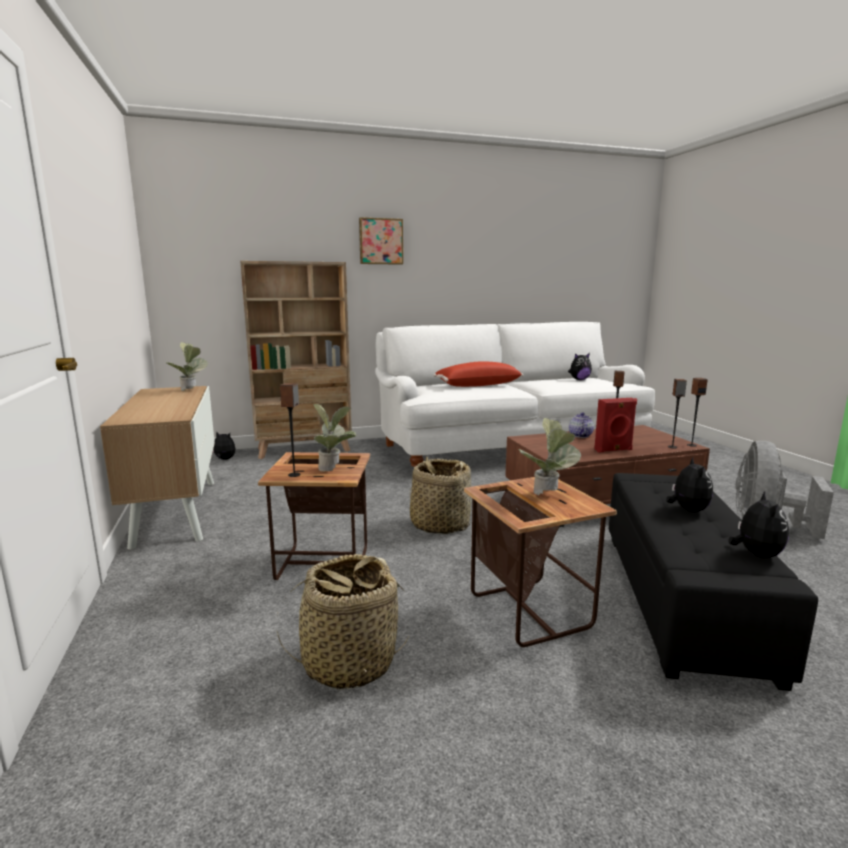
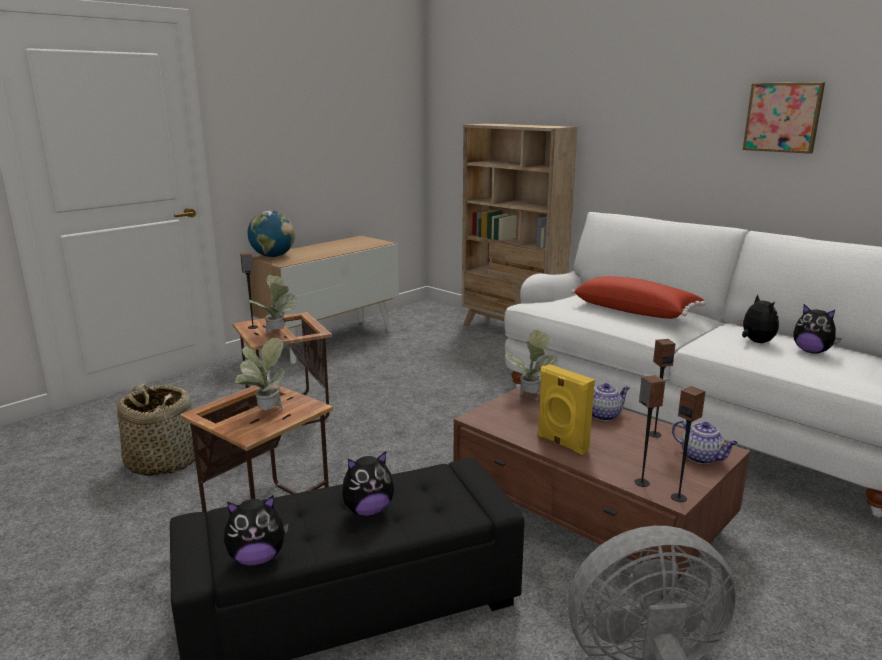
camera: 60 degrees right, 5 degrees up
potted plant [166,342,208,391] -> potted plant moved to [504,330,559,394]
plush toy [212,431,235,460] -> plush toy moved to [738,294,779,343]
picture [359,217,403,265] -> picture moved to [743,82,825,154]
basket [410,456,472,534] -> none
red speaker [594,398,637,453] -> yellow speaker [537,364,595,455]
none -> globe [248,211,295,257]
none -> teapot [672,420,738,464]

